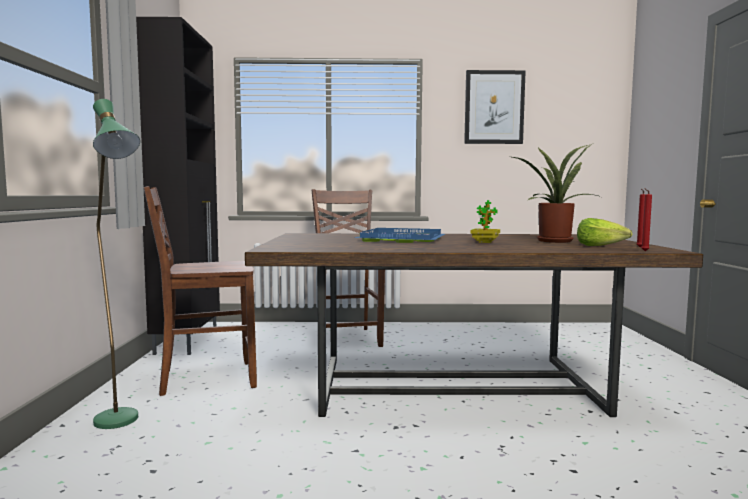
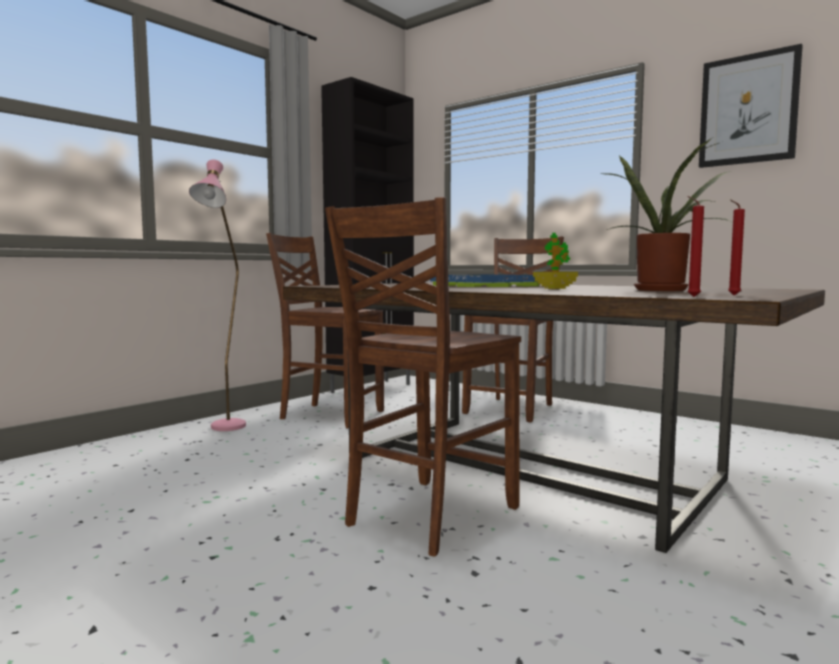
camera: 40 degrees right, 0 degrees up
green floor lamp [93,99,140,429] -> pink floor lamp [189,159,246,431]
lettuce [577,218,632,246] -> none
none -> brown chair [325,197,521,556]

